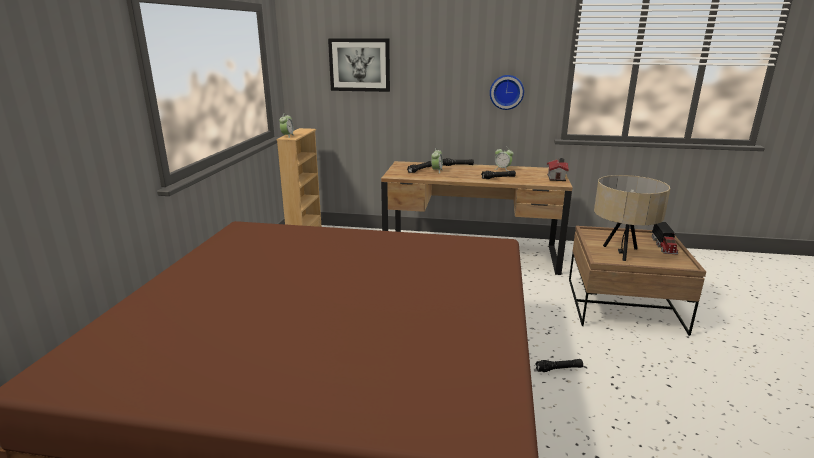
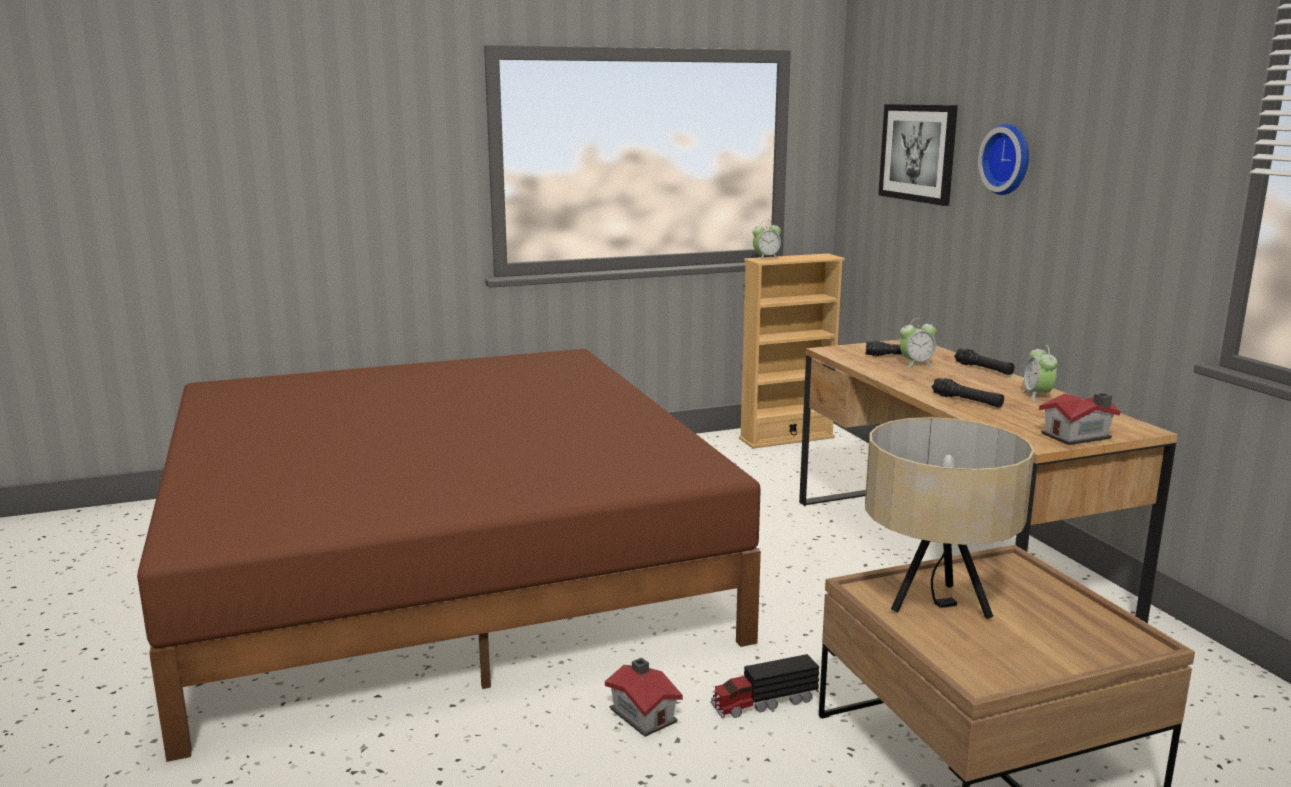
camera: 60 degrees right, 5 degrees down
wall clock [490,75,524,110] -> wall clock moved to [978,124,1029,195]
black flashlight [535,359,583,372] -> toy house [605,657,683,737]
toy truck [651,222,678,255] -> toy truck moved to [711,654,819,718]

